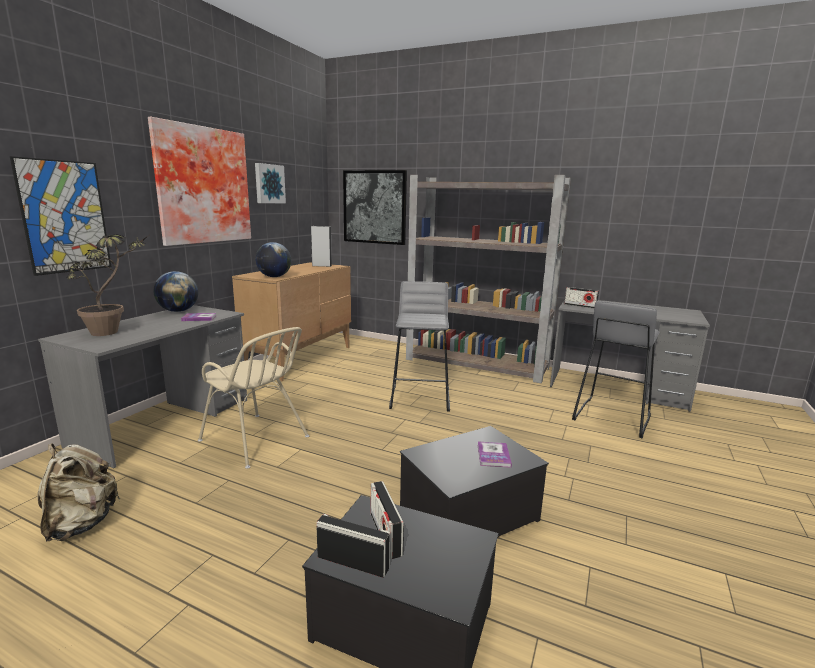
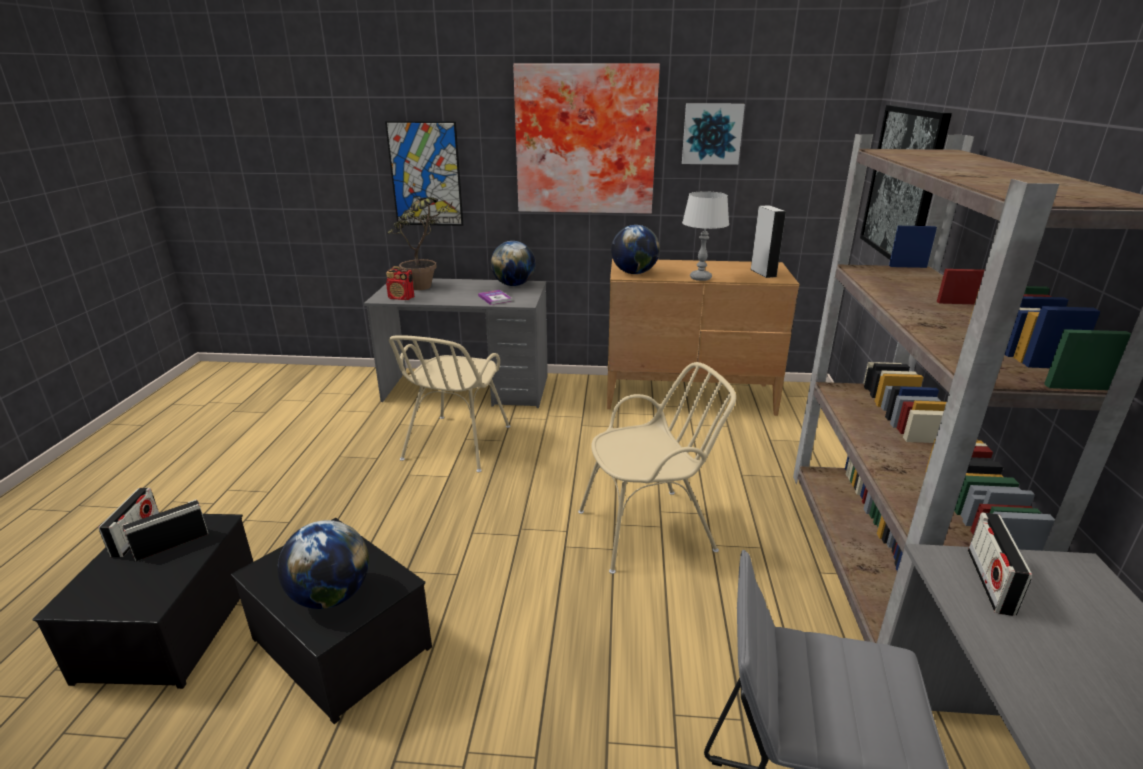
camera: 70 degrees right, 10 degrees up
beige backpack [37,443,120,541] -> none
grey stool [389,281,450,412] -> beige chair [578,362,736,574]
book [478,442,512,468] -> globe [278,520,369,609]
none -> radio [386,266,414,300]
none -> grey table lamp [682,191,729,281]

